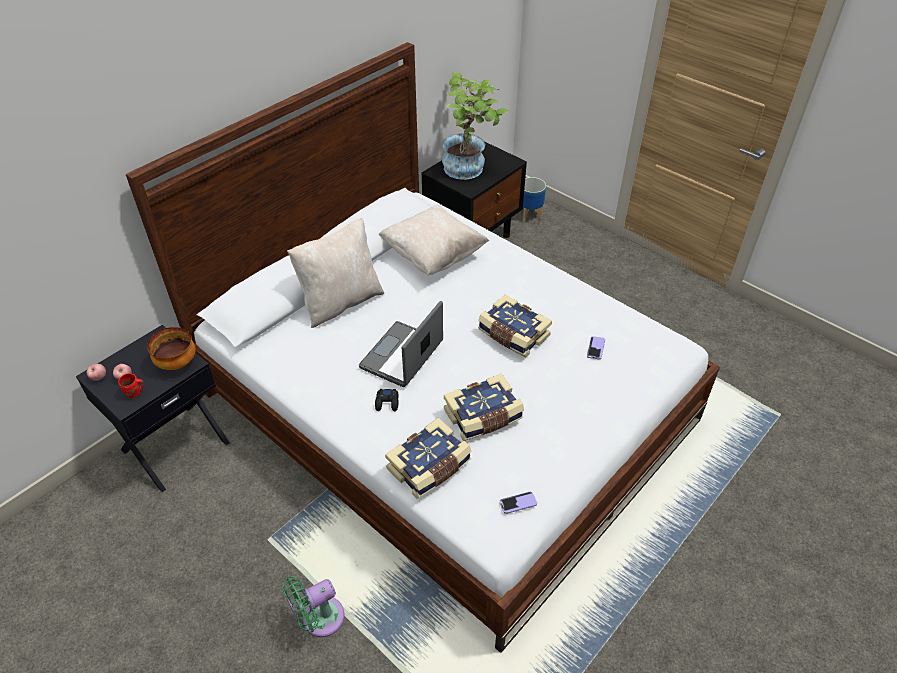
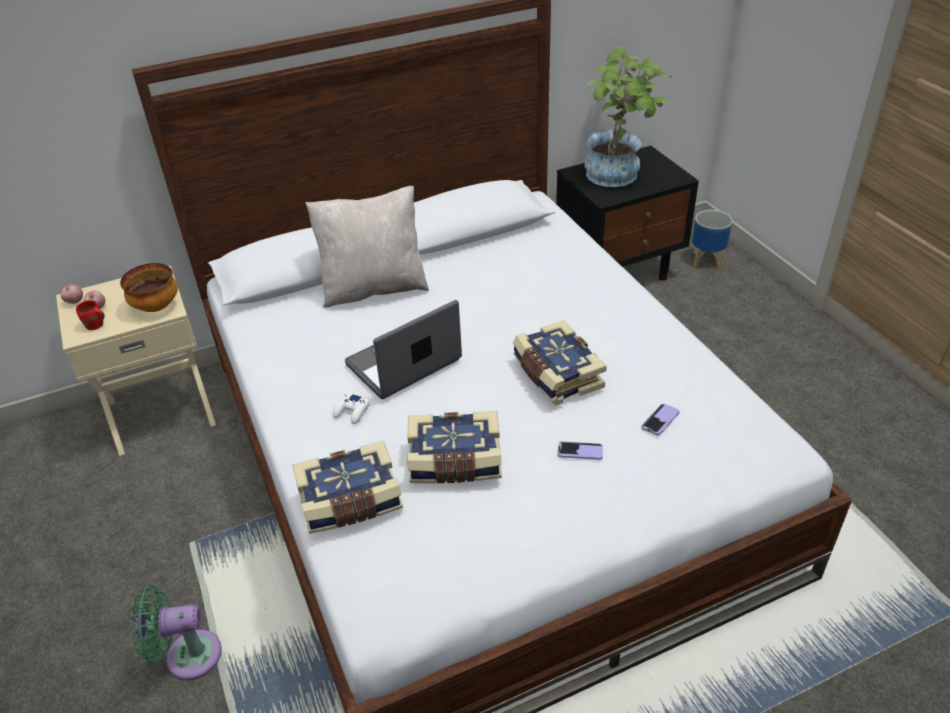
camera: 25 degrees right, 5 degrees down
black nightstand [76,325,230,492] -> beige nightstand [56,265,216,456]
black game controller [375,389,399,411] -> white game controller [333,392,370,424]
beige pillow [379,204,489,276] -> none
phone [499,492,537,514] -> phone moved to [558,441,603,460]

